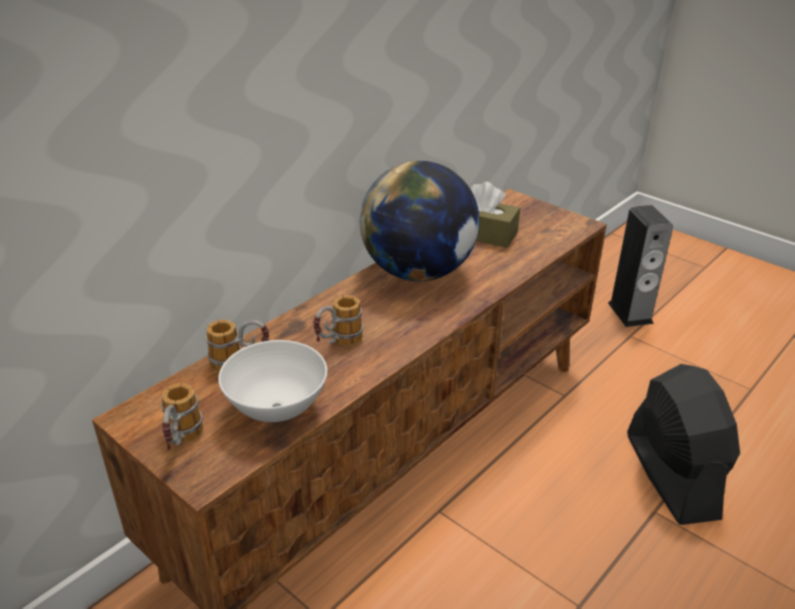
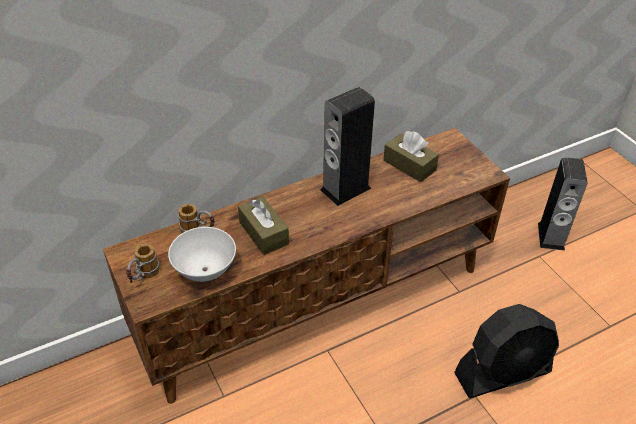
camera: 20 degrees right, 10 degrees up
mug [313,295,363,346] -> brown tissue box [238,196,289,255]
globe [360,161,480,281] -> speaker [320,87,375,206]
black fan [627,364,740,525] -> black fan turned 60 degrees clockwise [454,304,559,398]

